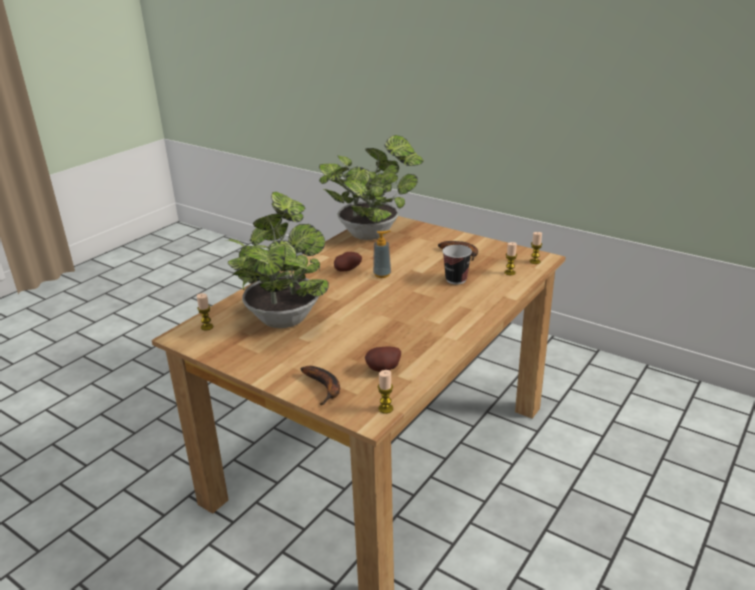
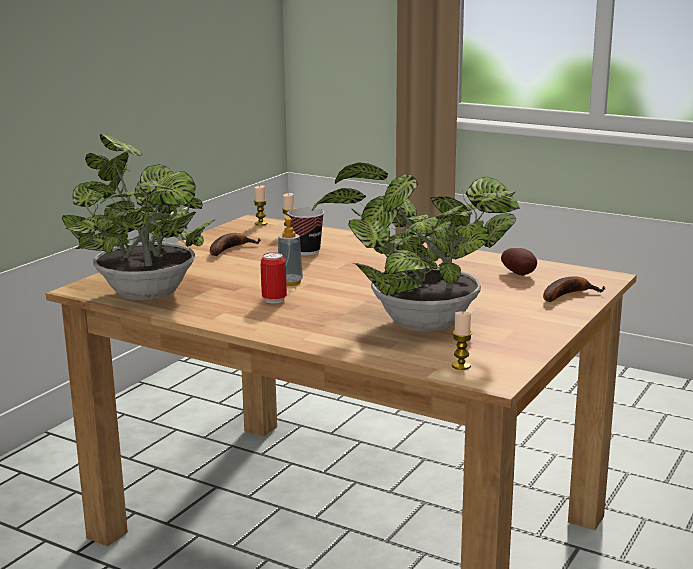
camera: 95 degrees left, 10 degrees down
potato [334,252,362,272] -> can [261,252,287,304]
candle [378,370,393,414] -> none

